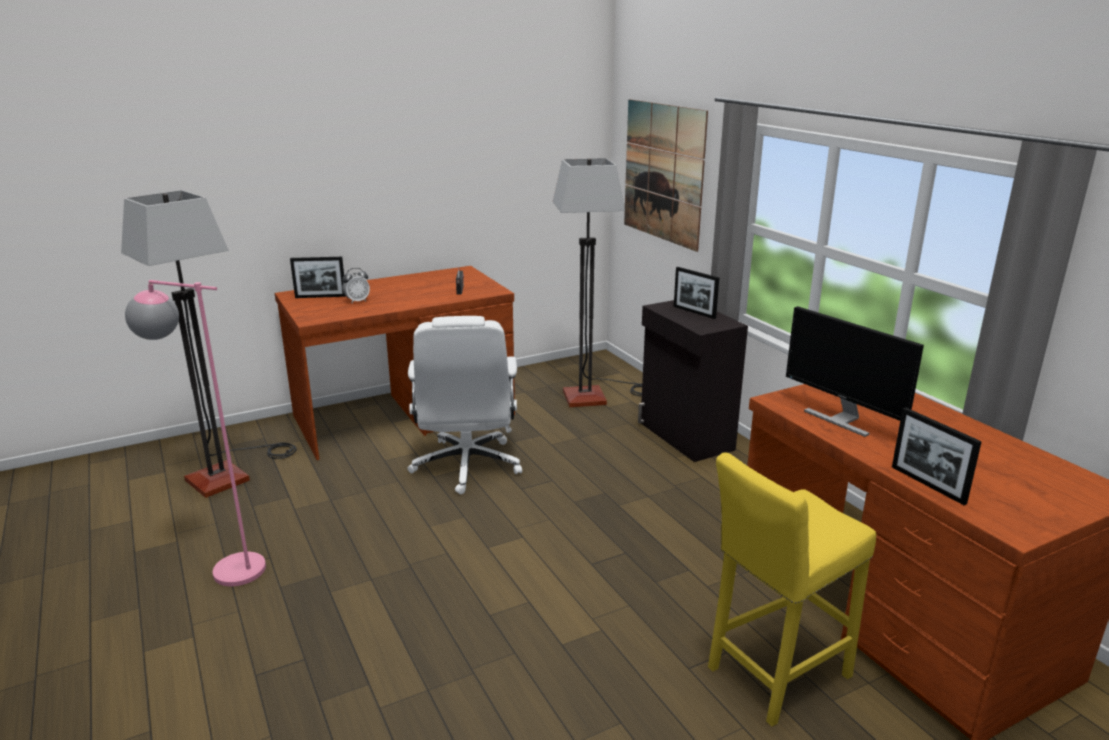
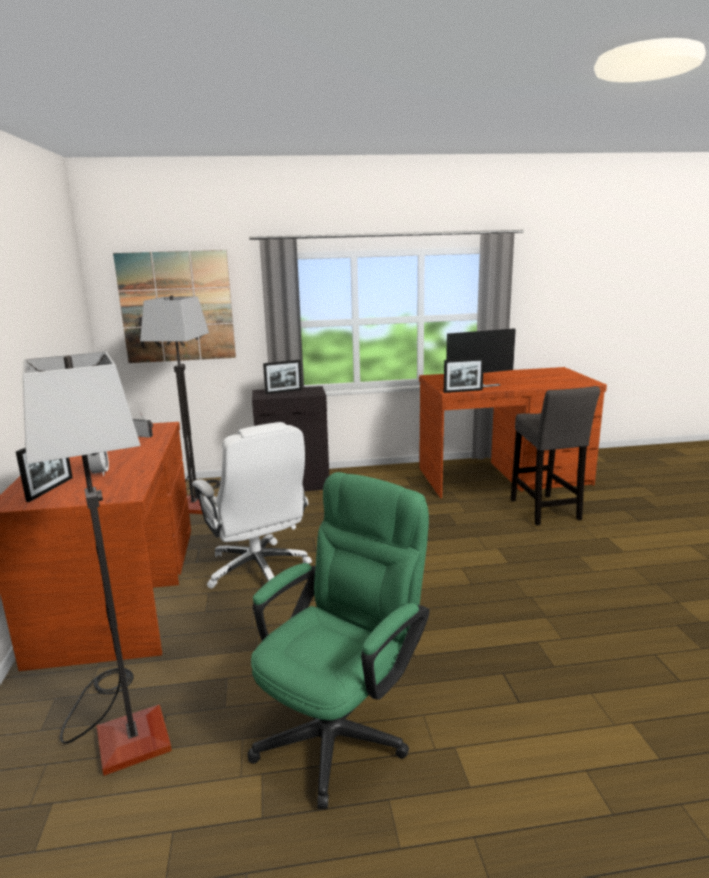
camera: 70 degrees left, 5 degrees down
pink floor lamp [125,280,266,586] -> green office chair [248,472,430,809]
white office chair [407,316,522,494] -> white office chair turned 45 degrees clockwise [192,422,312,589]
yellow stool [708,452,876,726] -> grey stool [511,386,600,526]
picture frame [892,408,982,505] -> picture frame moved to [444,358,484,393]

